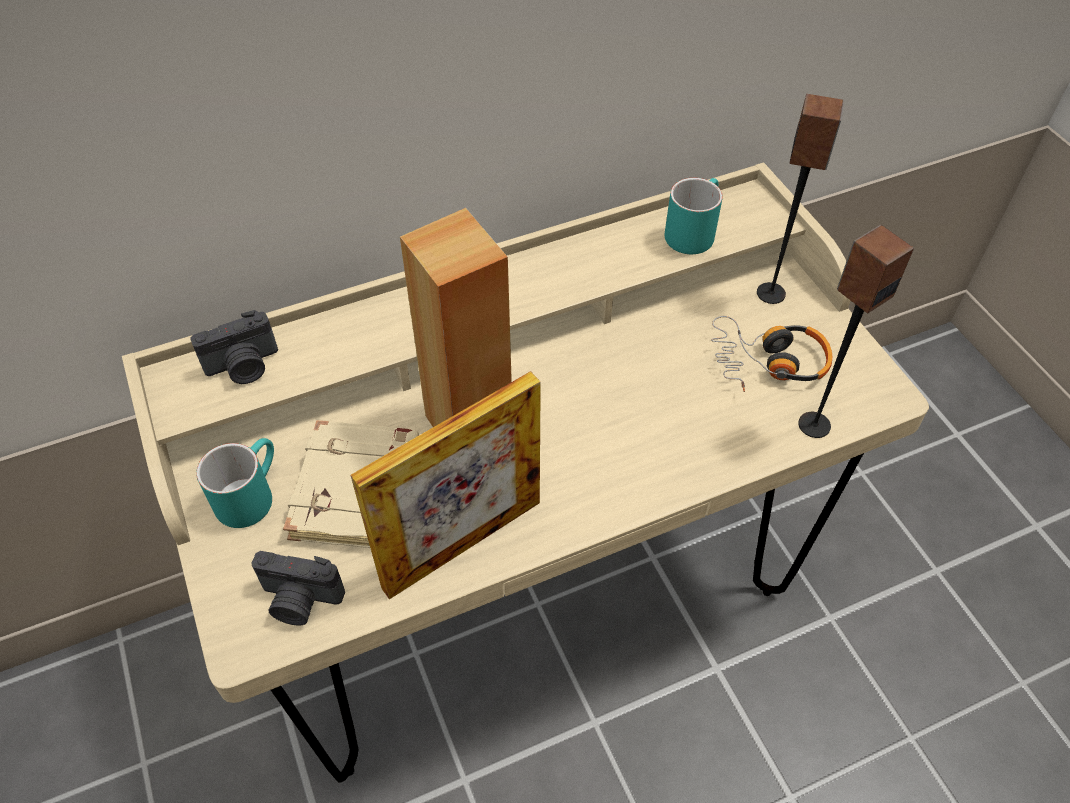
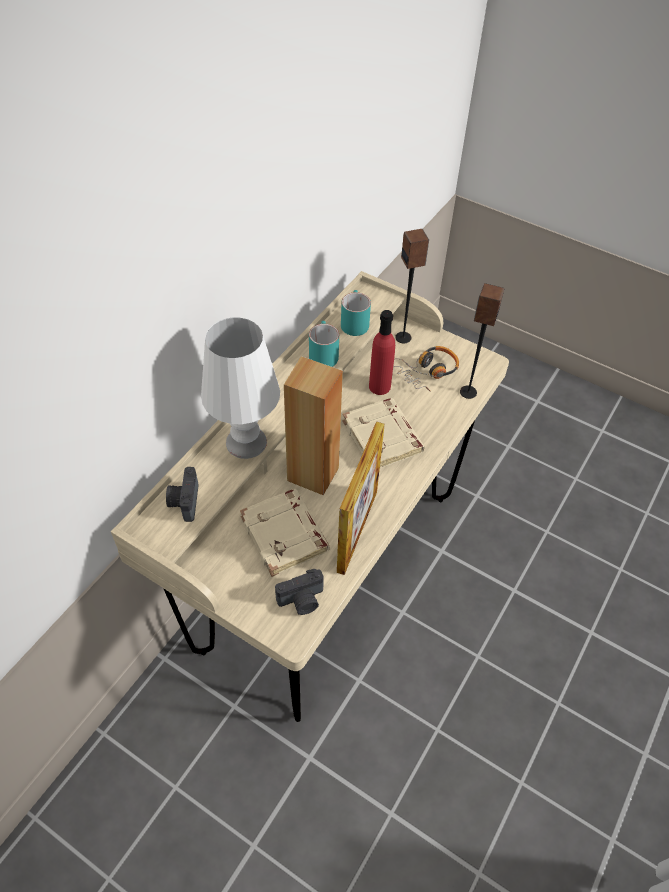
camera: 35 degrees left, 0 degrees up
camera [190,310,278,384] -> camera turned 150 degrees clockwise [166,467,199,522]
turquoise mug [196,438,274,528] -> turquoise mug moved to [309,321,339,367]
none -> white table lamp [201,317,280,459]
none -> beige book [342,398,425,468]
none -> red bottle [369,310,395,395]

